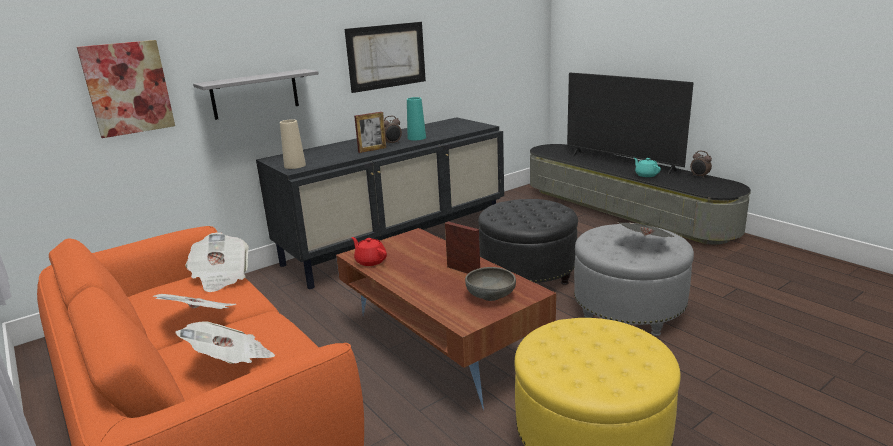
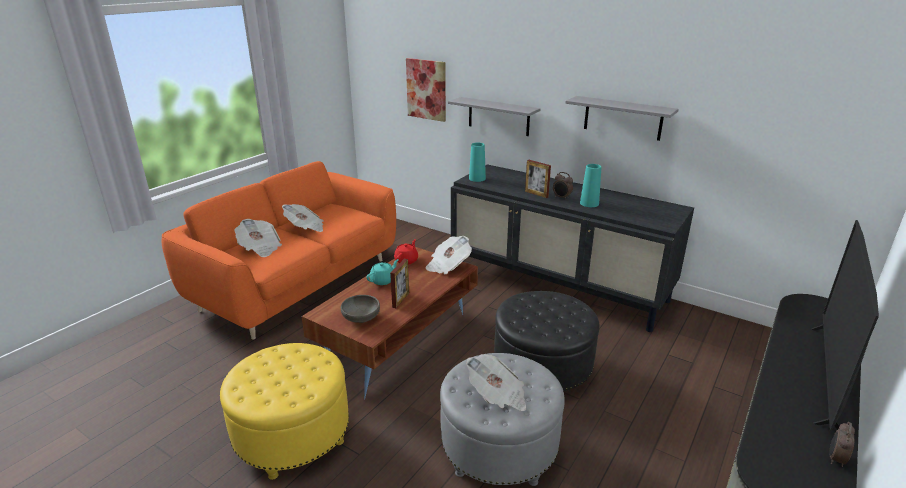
camera: 70 degrees right, 5 degrees up
newspaper [186,232,249,292] -> newspaper moved to [426,236,472,274]
beige vase [280,119,306,169] -> turquoise vase [469,143,486,182]
picture [345,22,426,93] -> grey shelf [565,96,679,141]
turquoise teapot [634,158,661,177] -> turquoise teapot moved to [366,259,399,285]

